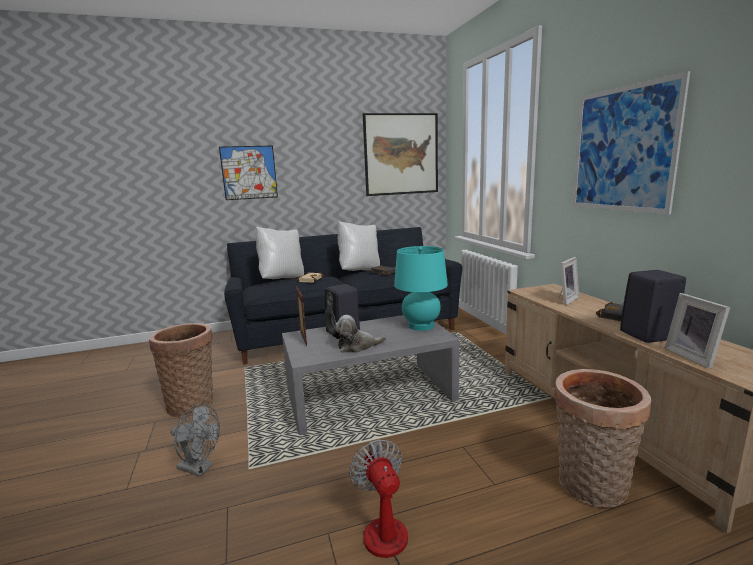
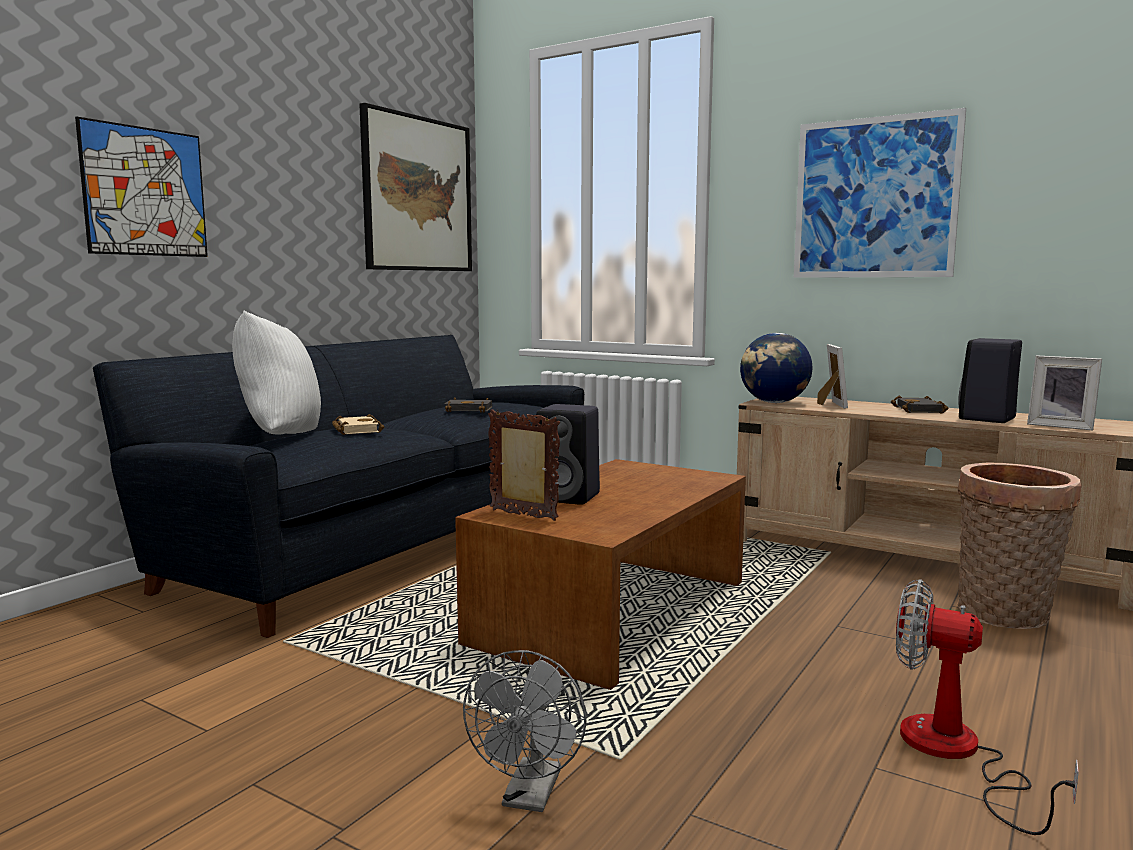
camera: 40 degrees left, 5 degrees down
basket [149,323,214,418] -> none
grey fan [171,404,220,476] -> grey fan turned 120 degrees clockwise [463,650,586,812]
grey coffee table [282,315,459,435] -> brown coffee table [455,459,746,690]
plush toy [334,315,386,353] -> none
white pillow [338,221,380,271] -> none
turquoise table lamp [394,246,448,331] -> none
none -> globe [740,333,812,403]

